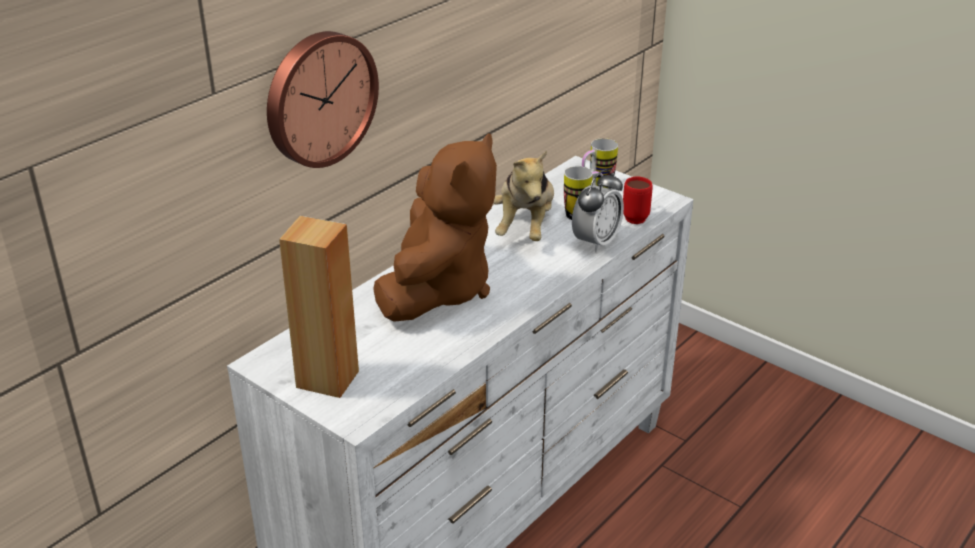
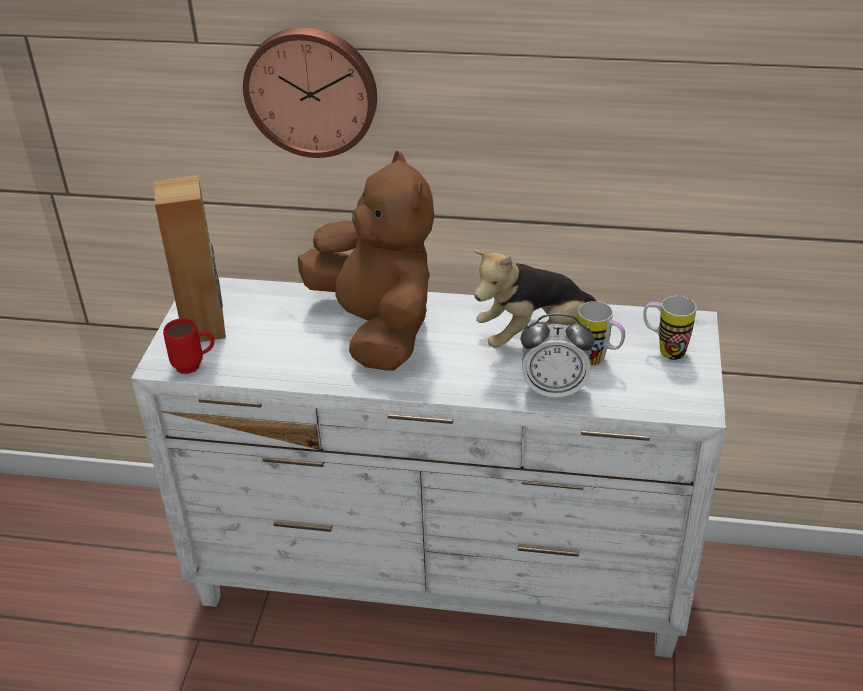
camera: 60 degrees right, 5 degrees up
brown plush toy [373,133,497,322] -> brown plush toy turned 105 degrees counterclockwise [298,151,434,371]
red mug [623,177,653,224] -> red mug moved to [163,318,214,374]

